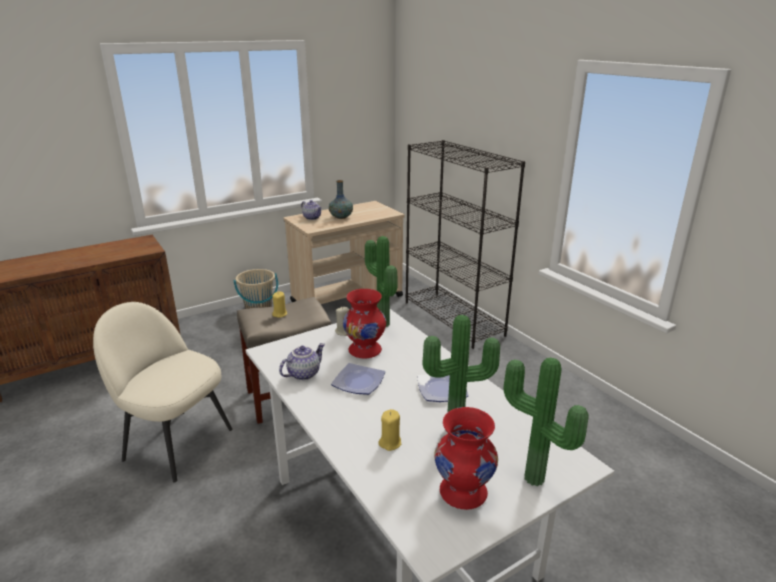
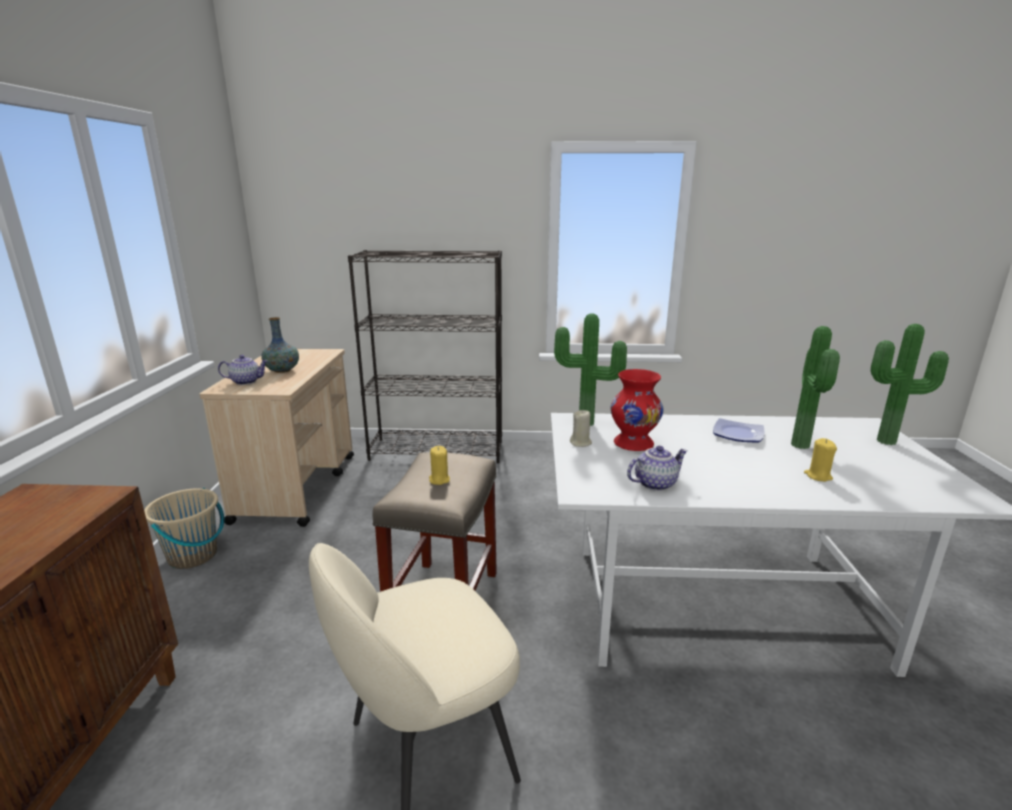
camera: 55 degrees left, 5 degrees down
teapot [279,343,325,380] -> teapot turned 75 degrees clockwise [627,446,687,491]
plate [331,363,385,395] -> none
red vase [435,407,498,510] -> none

